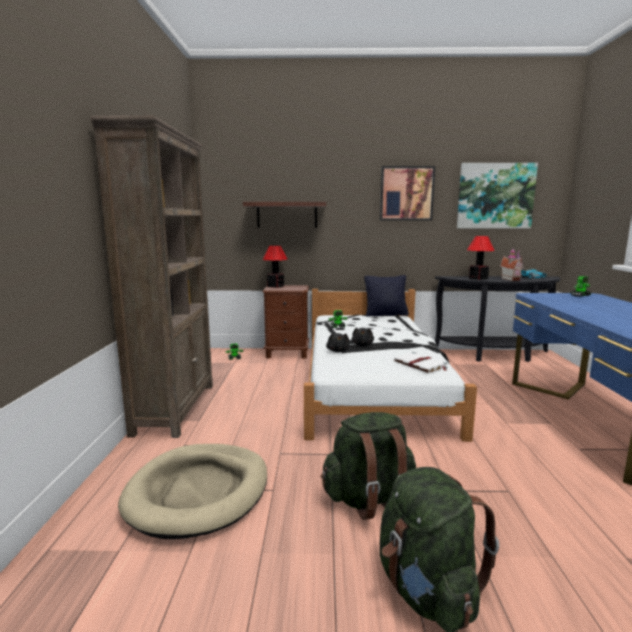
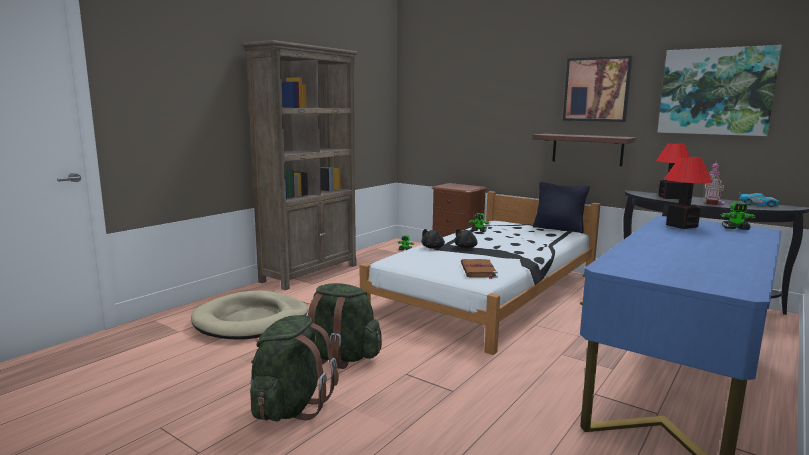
camera: 35 degrees right, 0 degrees up
shelf [243,202,326,228] -> shelf moved to [532,134,637,166]
table lamp [263,246,288,288] -> table lamp moved to [664,156,712,229]
white book [394,352,448,373] -> brown book [461,259,498,279]

